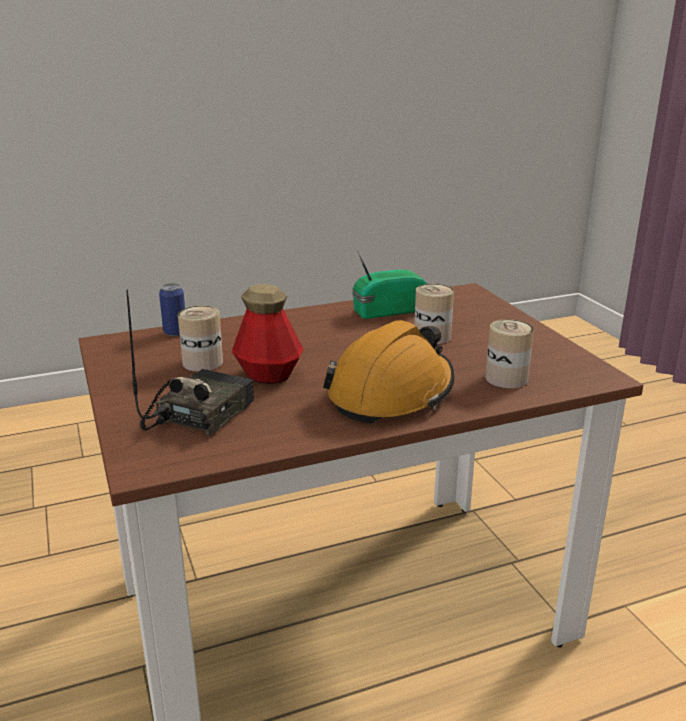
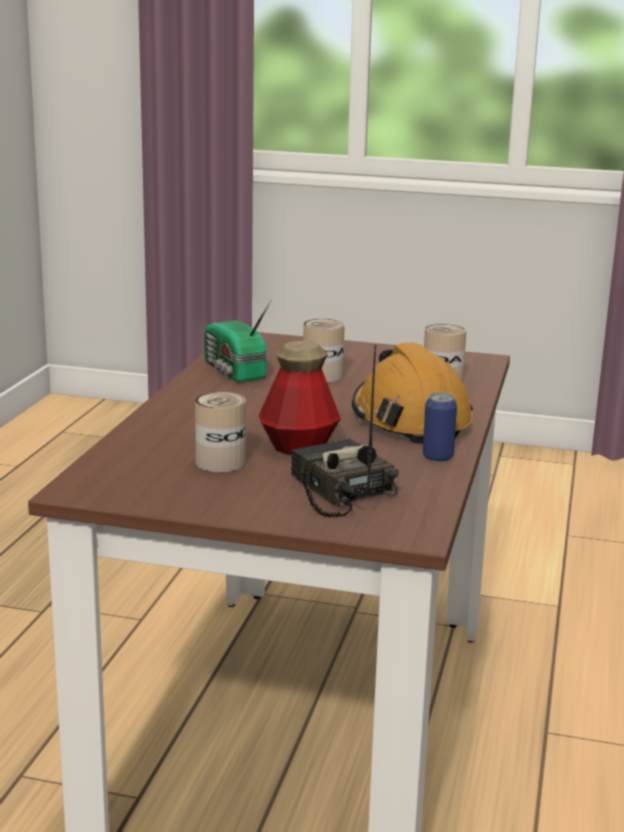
camera: 55 degrees left, 5 degrees down
can [159,283,185,336] -> can moved to [423,392,457,462]
radio [352,251,427,319] -> radio turned 45 degrees counterclockwise [204,299,272,382]

